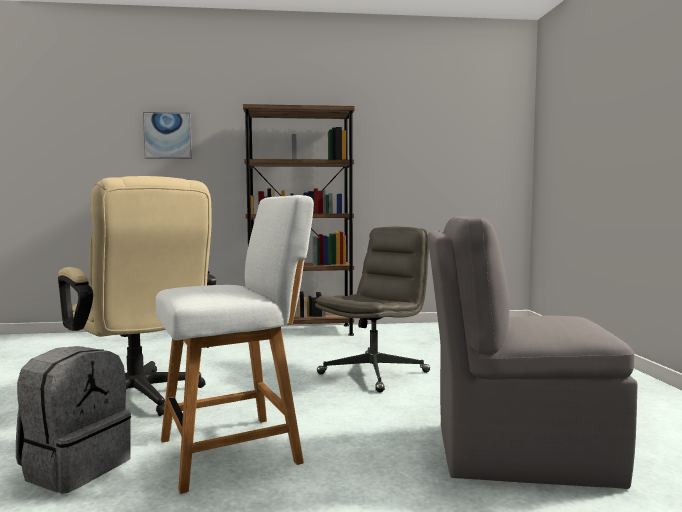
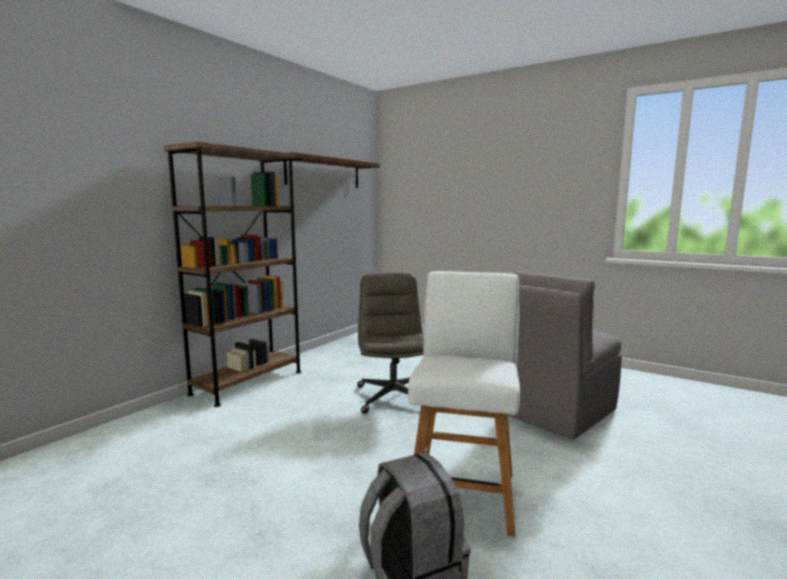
camera: 50 degrees left, 5 degrees up
beige office chair [58,176,216,416] -> none
picture [143,112,192,159] -> none
none -> brown shelf [284,152,380,188]

